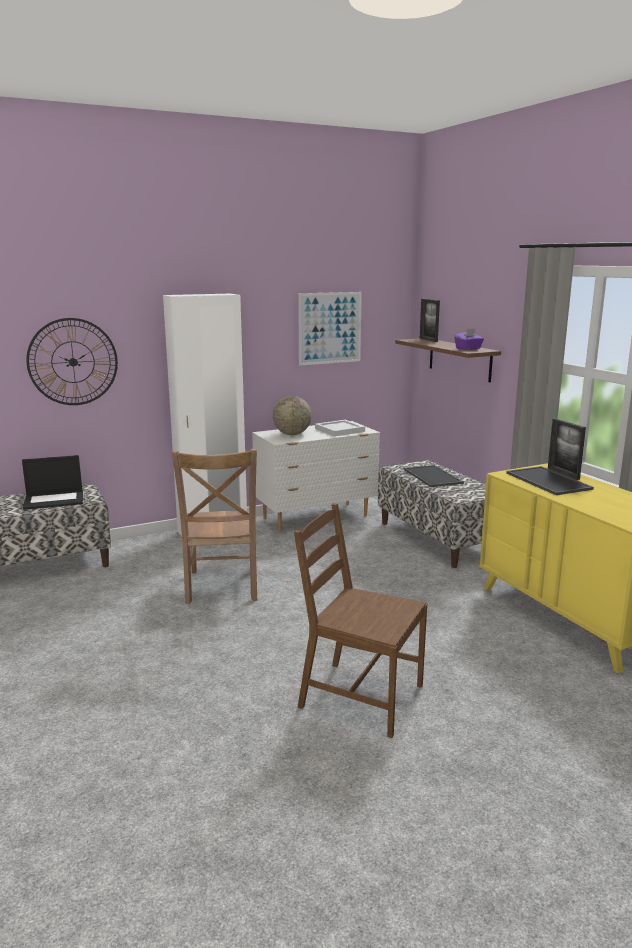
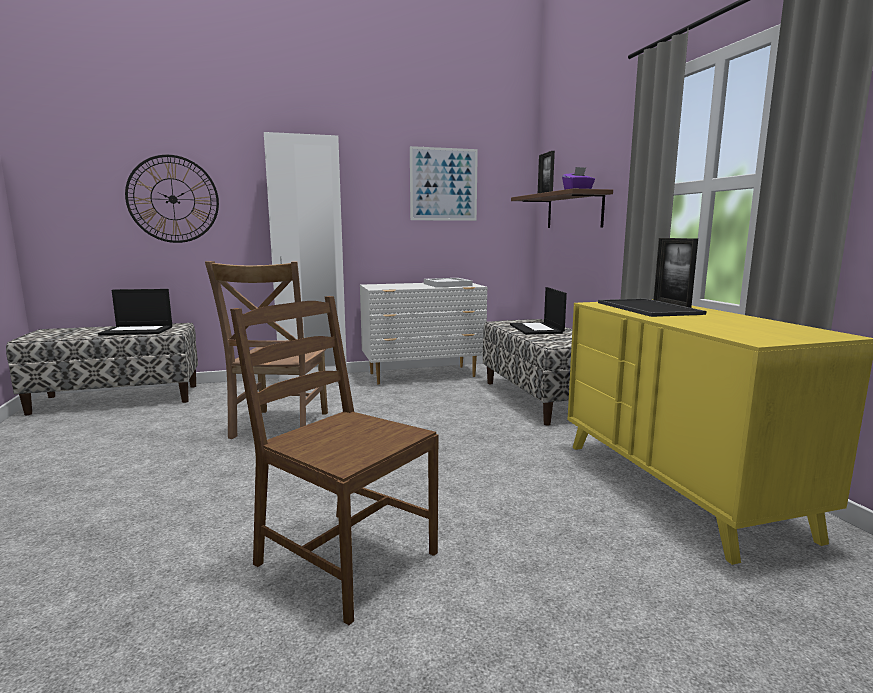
camera: 10 degrees right, 5 degrees down
globe [273,396,312,435] -> none
tray [404,465,464,487] -> laptop [510,287,567,335]

